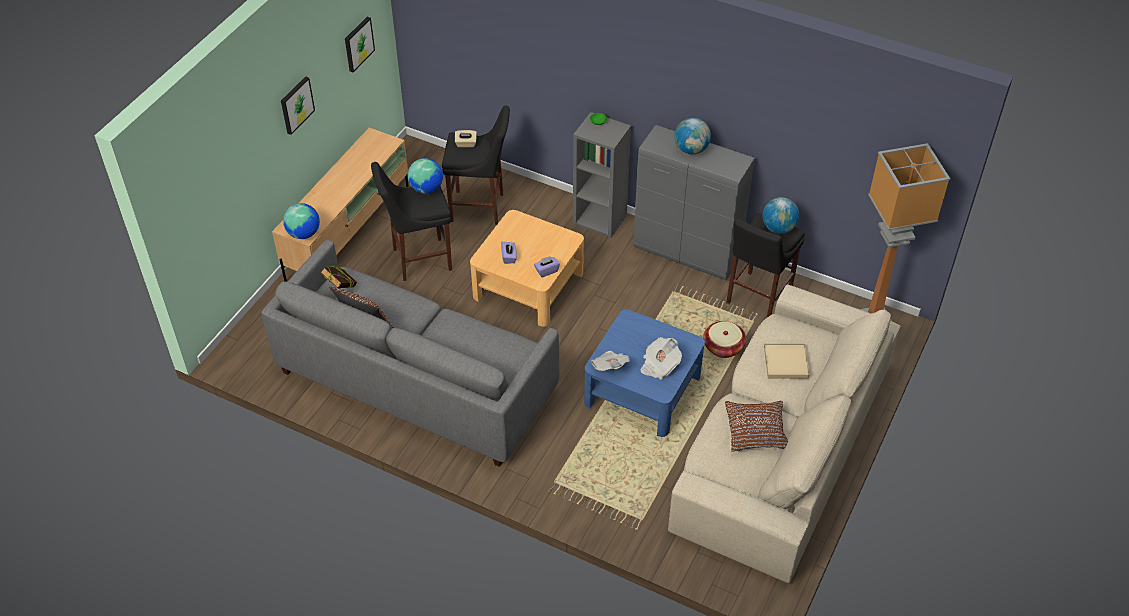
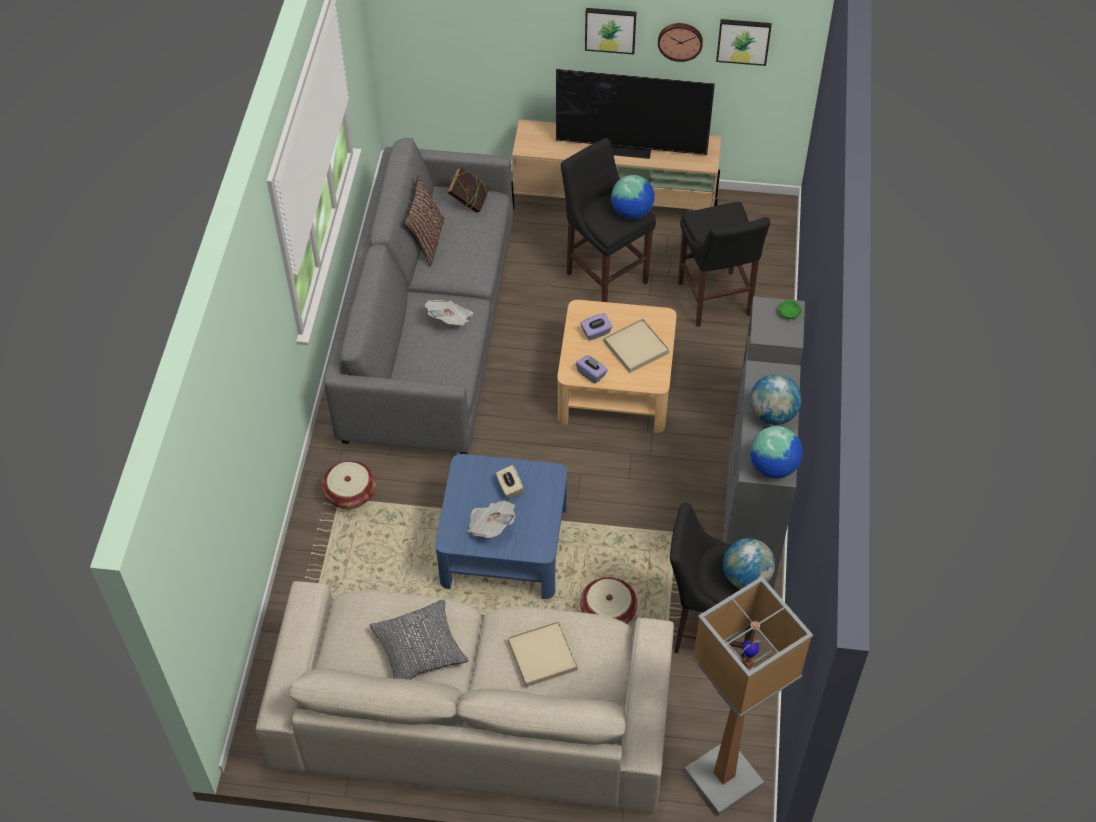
camera: 70 degrees right, 5 degrees up
globe [283,203,320,239] -> globe moved to [750,426,803,478]
beige tissue box [455,130,477,147] -> beige tissue box moved to [496,465,523,499]
newspaper [591,351,630,371] -> newspaper moved to [425,300,473,326]
brown pillow [725,400,788,452] -> grey pillow [369,599,469,680]
none -> basket [322,461,376,509]
none -> television [556,69,715,159]
none -> beige tray [604,318,669,373]
none -> wall clock [658,23,703,62]

